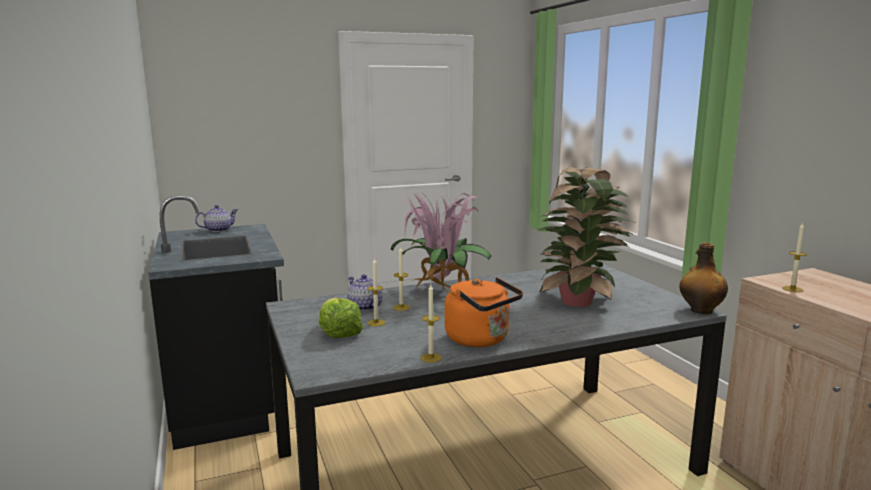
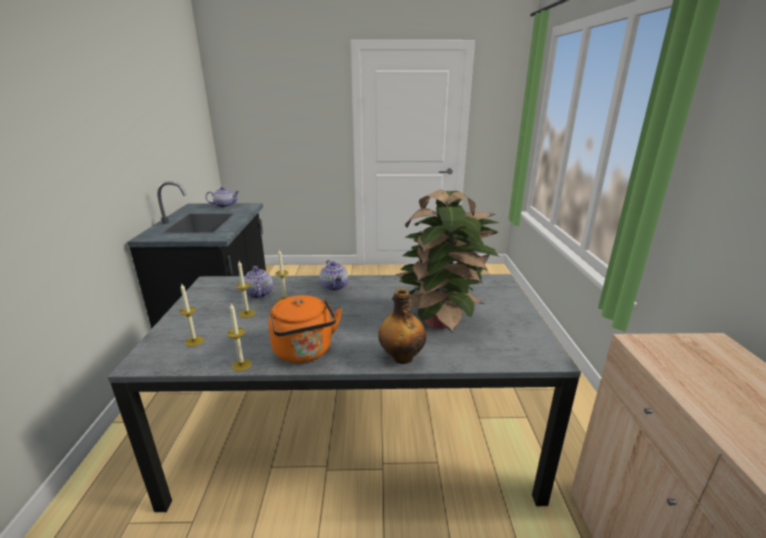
camera: 20 degrees right, 10 degrees up
lettuce [319,298,363,338] -> none
potted plant [391,191,492,293] -> teapot [320,260,348,291]
bottle [679,242,728,314] -> bottle moved to [378,289,426,364]
candle [782,222,807,292] -> candle moved to [179,284,204,347]

